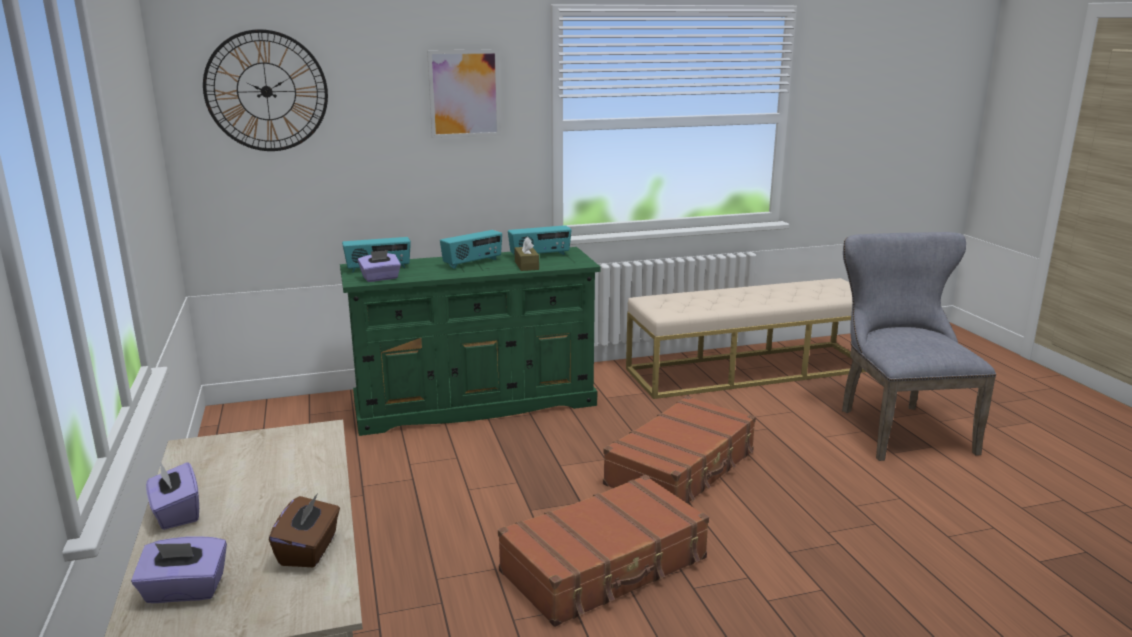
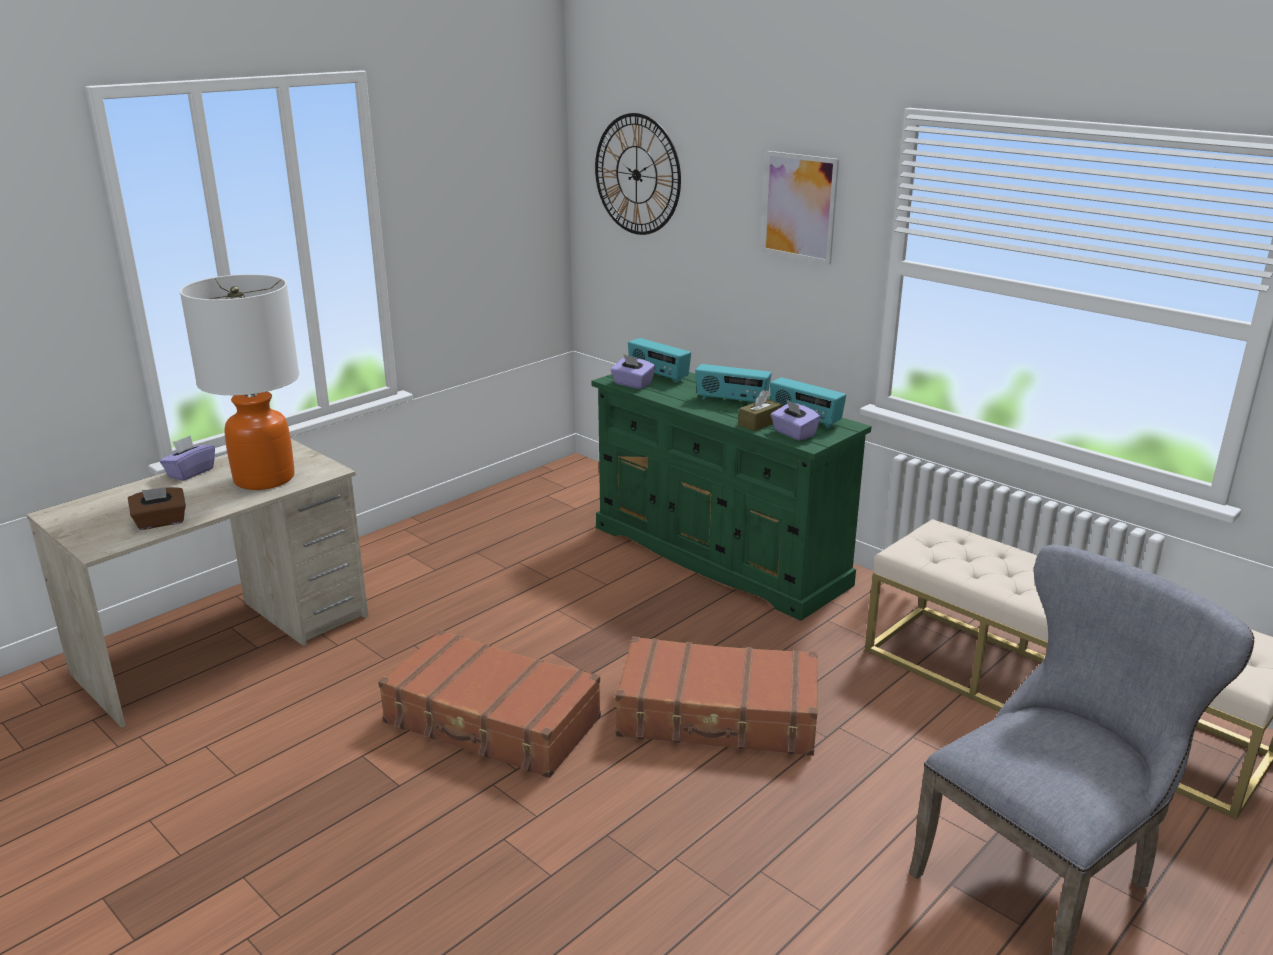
camera: 60 degrees right, 5 degrees up
purple tissue box [131,536,227,603] -> purple tissue box moved to [771,399,821,441]
none -> table lamp [180,274,299,490]

